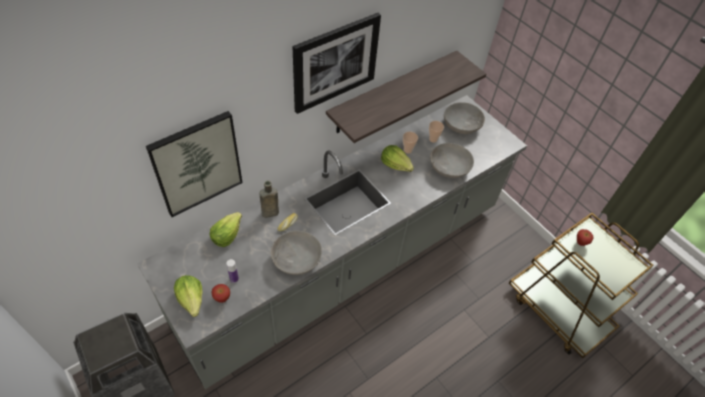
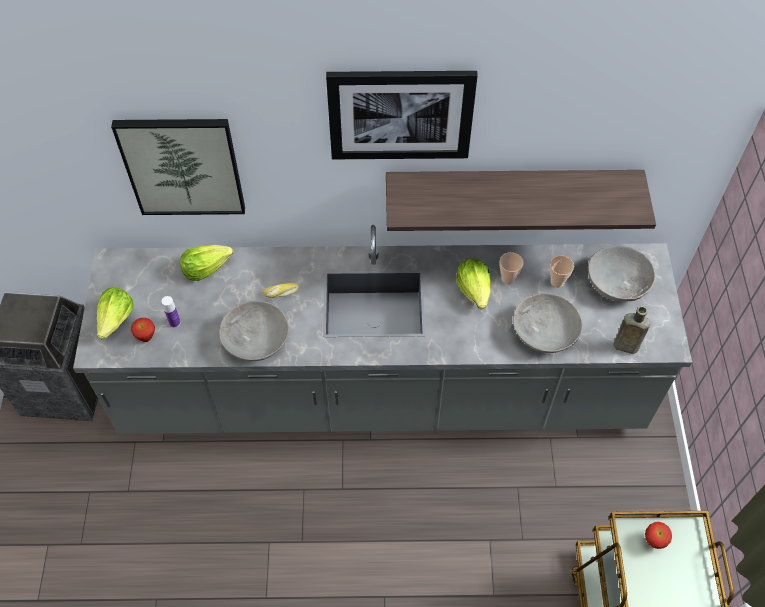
camera: 40 degrees right, 5 degrees up
brown bottle [259,181,279,218] -> brown bottle moved to [613,306,650,354]

